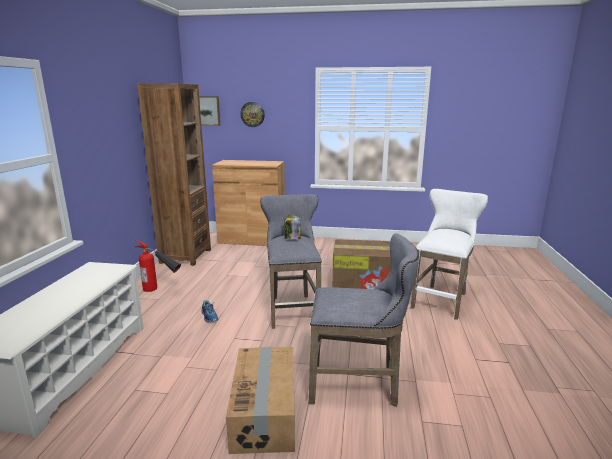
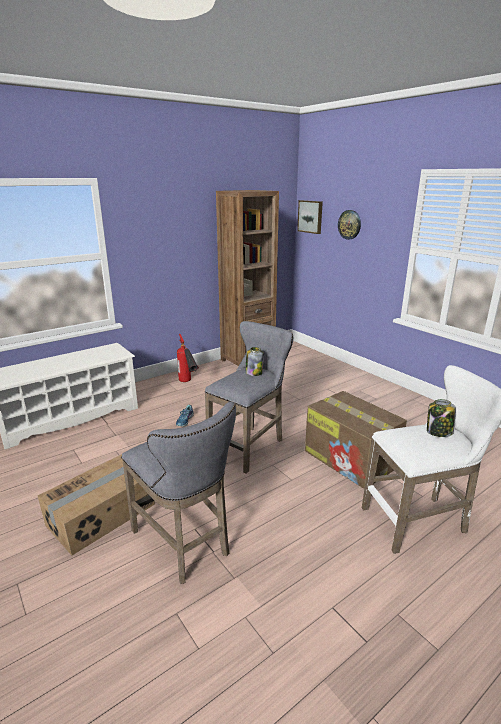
camera: 45 degrees right, 5 degrees up
brown cabinet [212,160,285,246] -> none
none -> jar [427,399,456,437]

